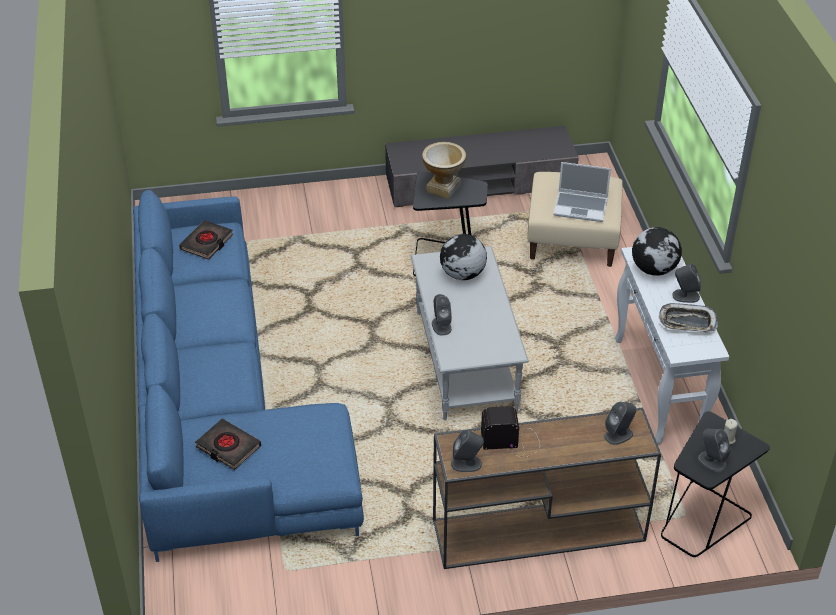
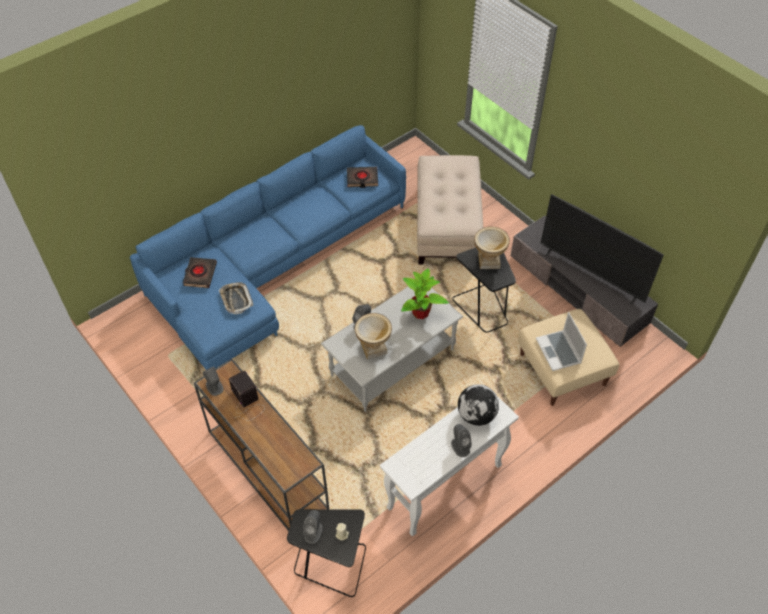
camera: 60 degrees right, 10 degrees up
globe [440,234,487,280] -> potted plant [401,268,449,319]
grey speaker [604,402,636,445] -> none
tray [659,303,718,332] -> tray moved to [219,282,253,314]
none -> vase [355,313,392,359]
none -> beige ottoman [417,155,483,265]
none -> television [540,194,664,305]

